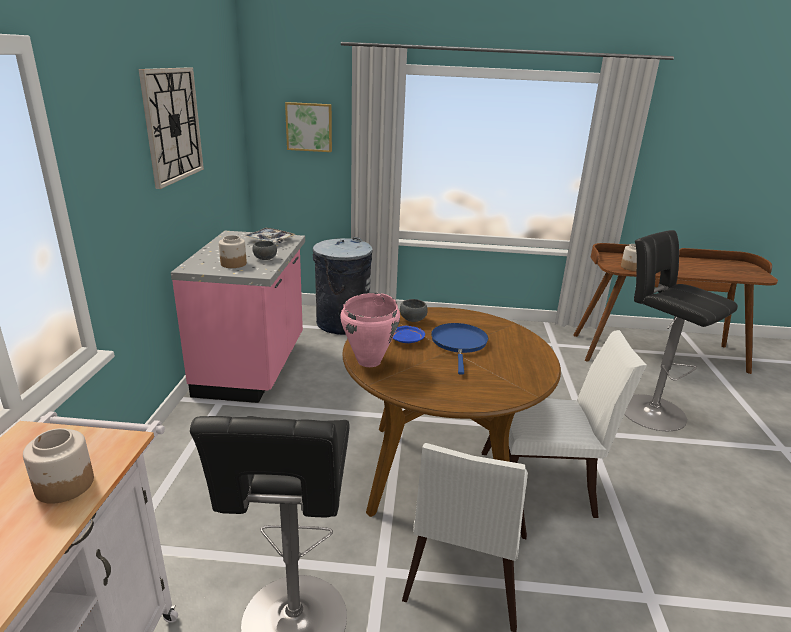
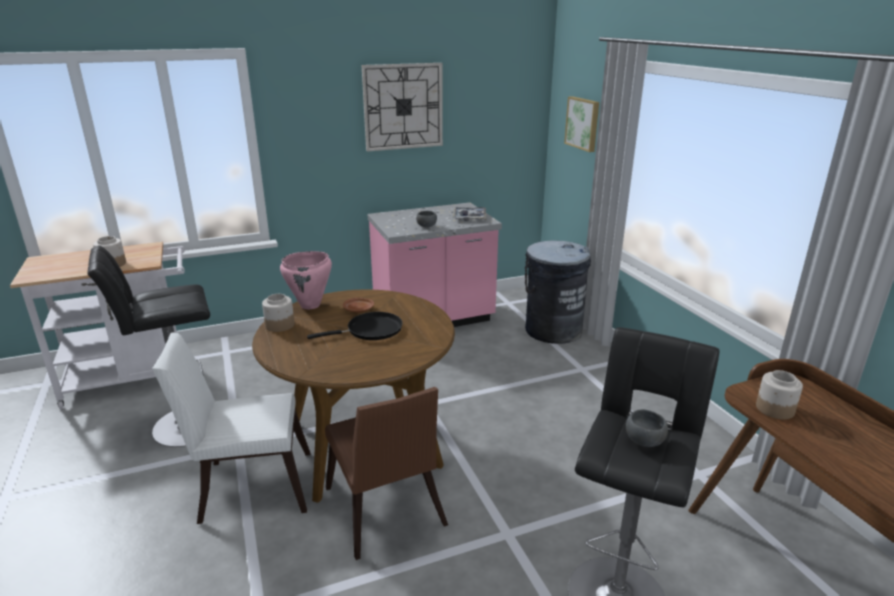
camera: 65 degrees right, 0 degrees up
jar [219,235,247,268] -> jar moved to [262,294,294,332]
blue plate [393,326,425,343] -> brown plate [343,298,374,313]
grey bowl [400,299,428,322] -> grey bowl moved to [626,409,668,447]
blue frying pan [431,323,488,375] -> black frying pan [307,312,403,340]
white chair [482,330,647,518] -> brown chair [325,387,448,560]

